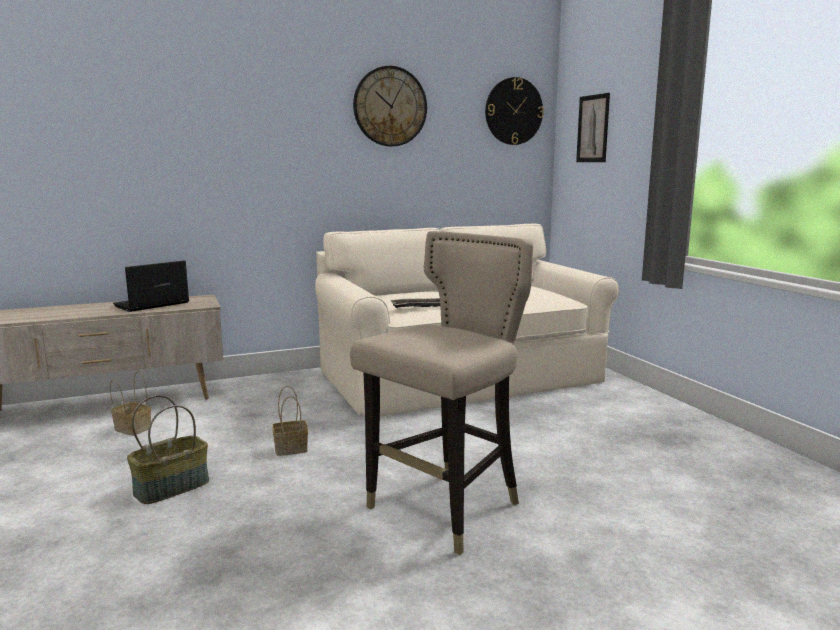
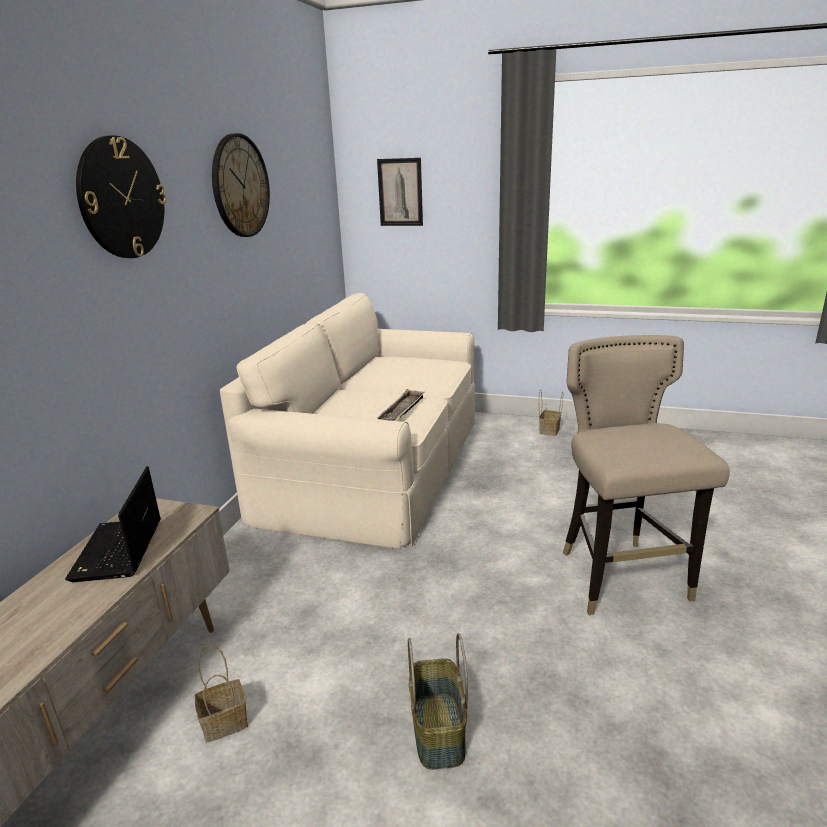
camera: 50 degrees left, 10 degrees up
basket [272,386,308,456] -> basket moved to [539,389,563,436]
wall clock [485,77,544,145] -> wall clock moved to [76,135,166,258]

